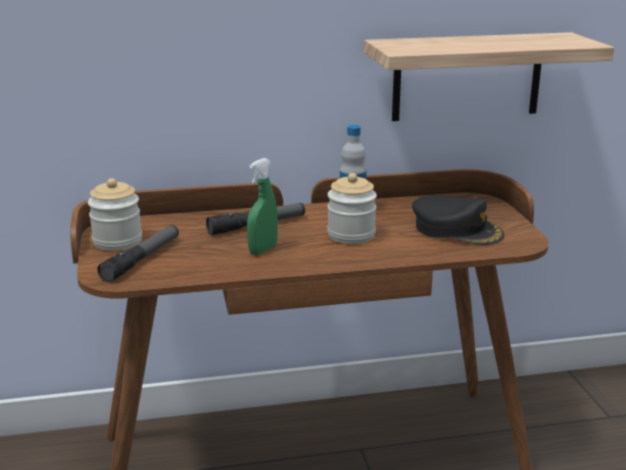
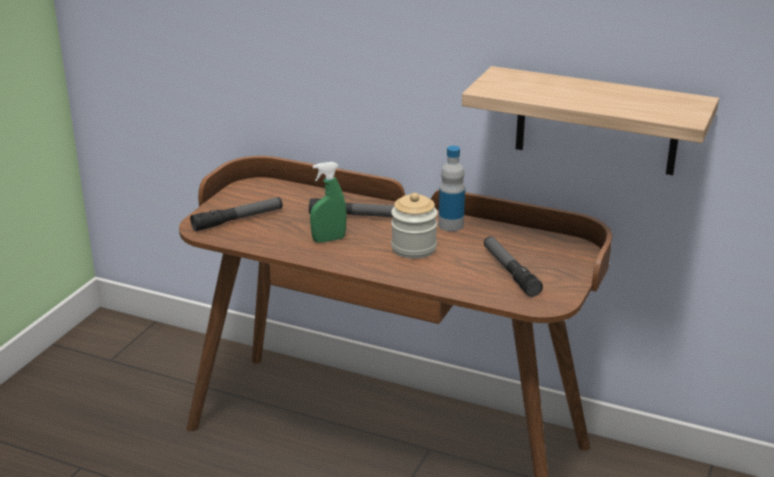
camera: 35 degrees right, 5 degrees up
jar [88,178,142,251] -> none
black cap [412,195,504,245] -> flashlight [484,236,543,297]

